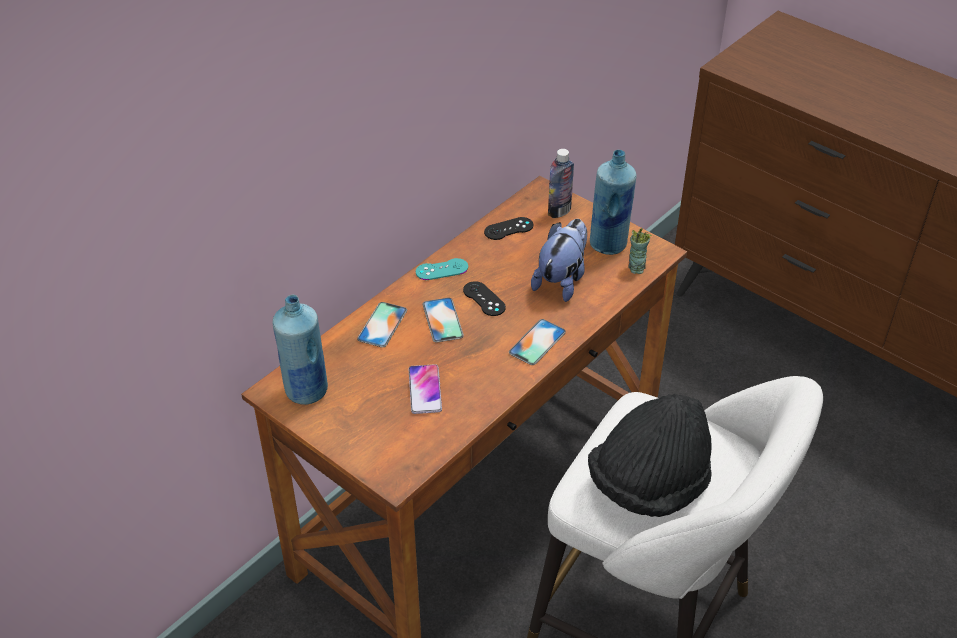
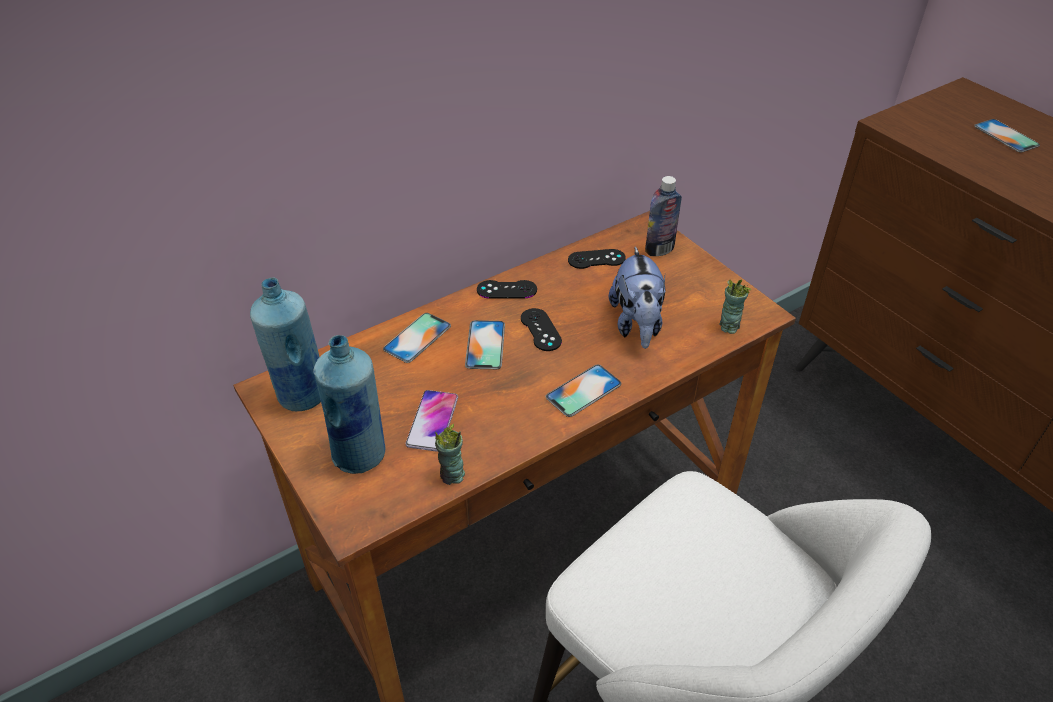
camera: 15 degrees right, 0 degrees up
turquoise game controller [416,258,468,280] -> black game controller [477,280,537,298]
plush toy [531,219,587,302] -> plush toy turned 135 degrees clockwise [609,246,666,349]
black hat [588,394,711,517] -> none
blue bottle [590,150,636,255] -> blue bottle moved to [313,335,385,474]
none -> cup [435,424,465,485]
none -> phone [974,119,1040,153]

